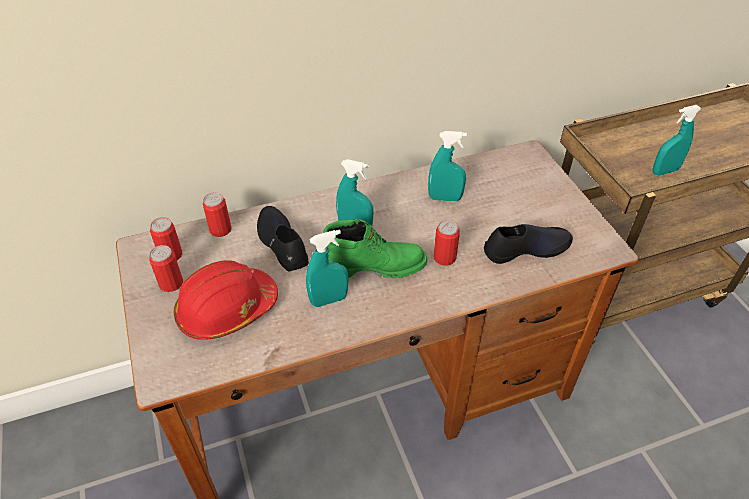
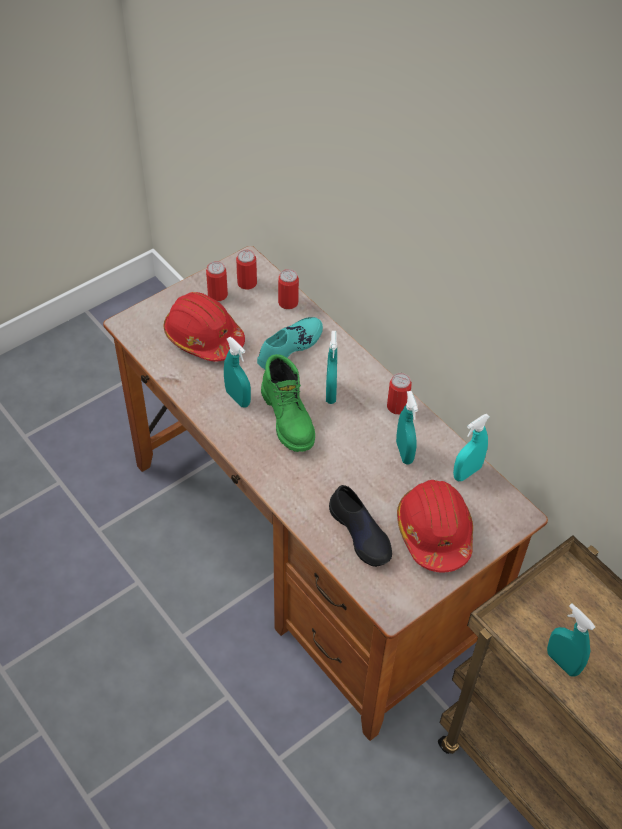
camera: 70 degrees right, 5 degrees up
black shoe [257,206,309,271] -> turquoise shoe [257,317,323,369]
can [434,220,460,265] -> can moved to [387,373,412,414]
none -> red hard hat [397,480,473,573]
none -> turquoise spray bottle [453,414,490,481]

